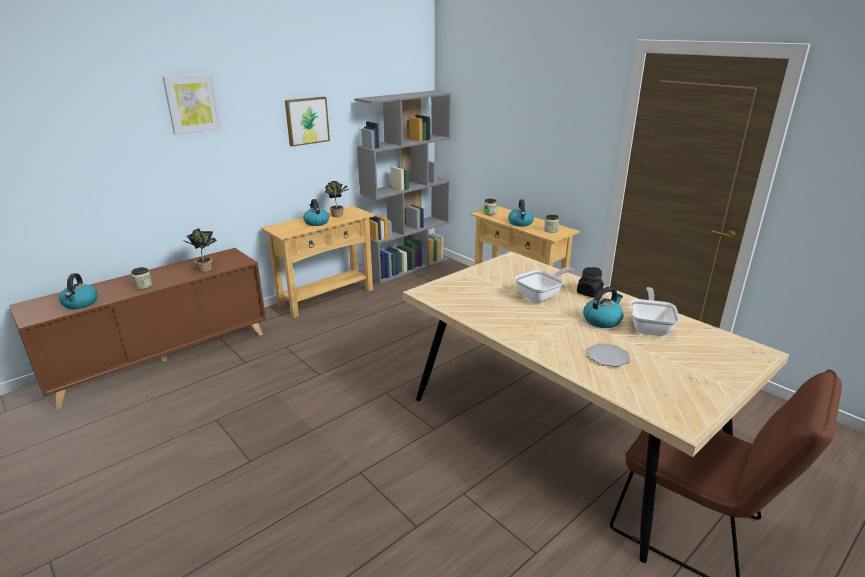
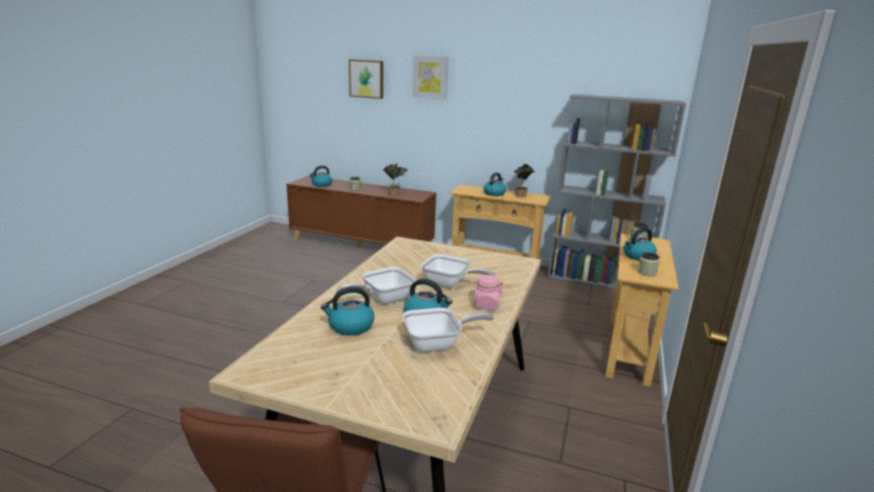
camera: 60 degrees right, 5 degrees down
picture [285,97,330,147] -> picture moved to [349,59,383,99]
black jar [577,267,604,297] -> pink jar [471,275,503,310]
plate [587,343,630,367] -> kettle [321,287,374,336]
none -> frying pan [336,267,416,304]

